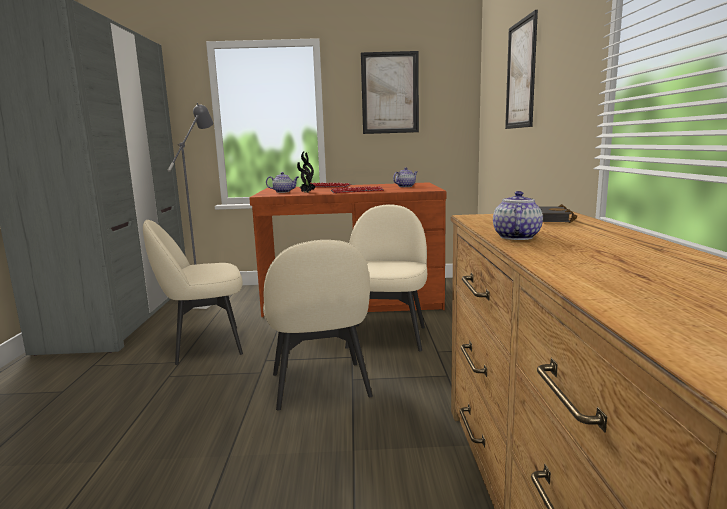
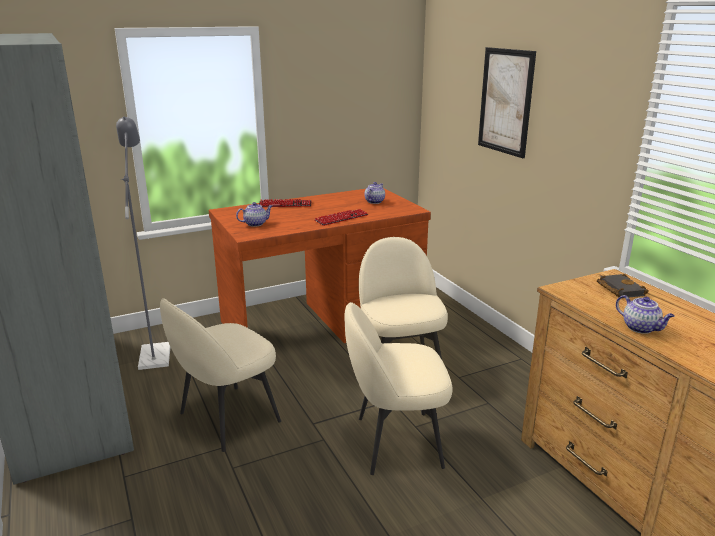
camera: 25 degrees left, 10 degrees up
beige chair [263,240,373,410] -> beige chair turned 120 degrees clockwise [344,302,453,475]
potted plant [297,152,316,193] -> none
picture [361,51,419,134] -> none
teapot [493,191,543,240] -> teapot turned 150 degrees clockwise [616,295,675,334]

